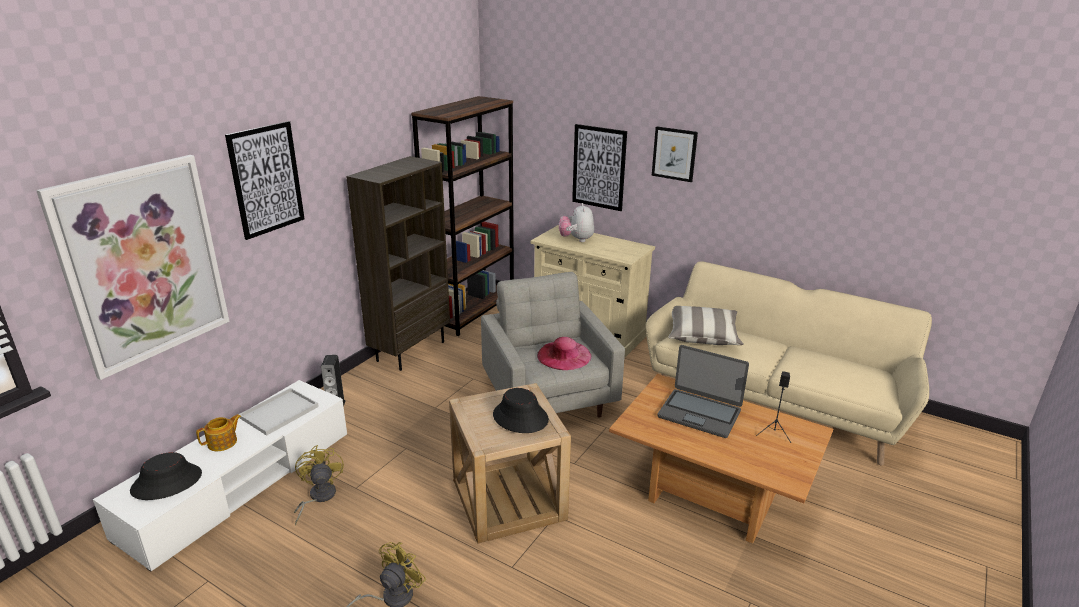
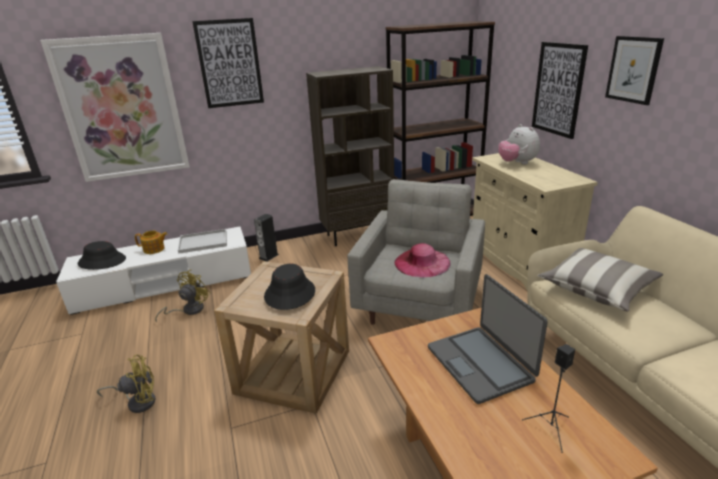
camera: 40 degrees right, 0 degrees up
plush toy [559,203,594,242] -> plush toy turned 60 degrees counterclockwise [498,124,540,164]

